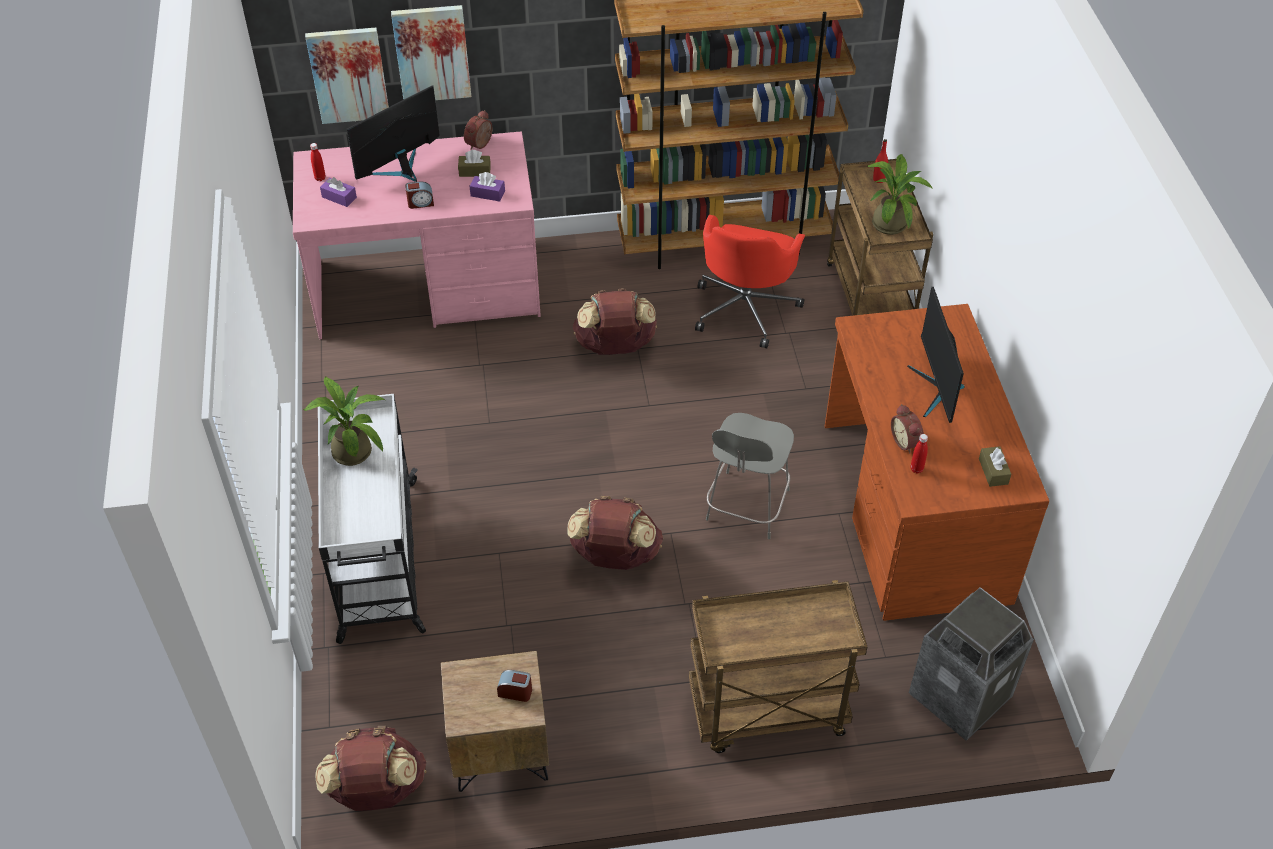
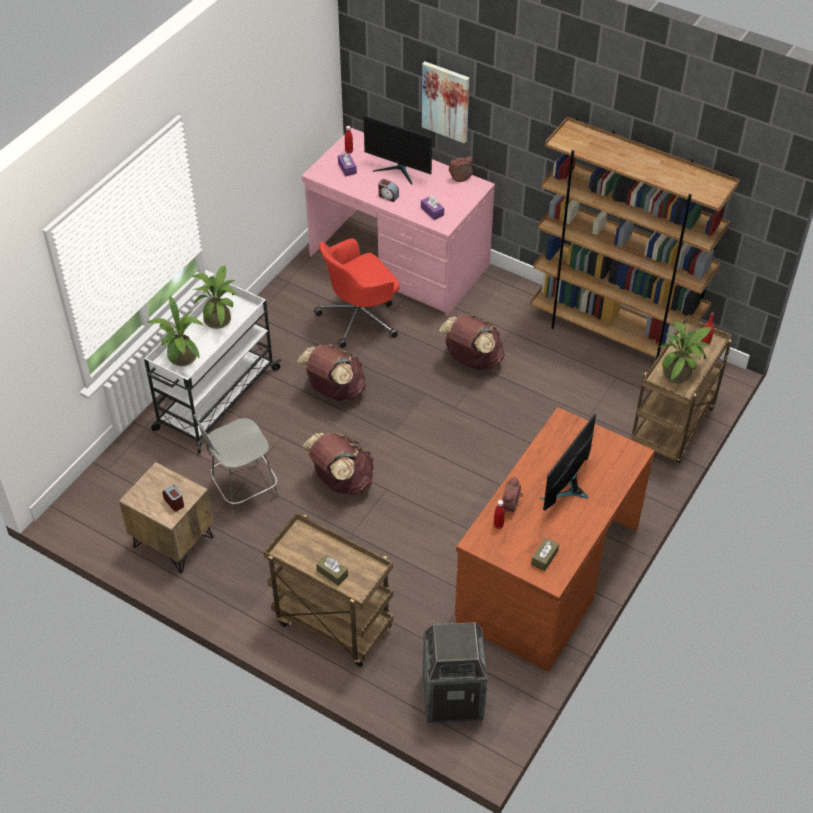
camera: 40 degrees right, 0 degrees up
picture [305,28,389,124] -> none
brown backpack [315,726,427,811] -> brown backpack moved to [297,345,366,401]
monitor [347,85,440,182] -> monitor turned 150 degrees counterclockwise [364,115,432,185]
brown tissue box [458,150,491,177] -> brown tissue box moved to [316,554,348,586]
red office chair [695,215,805,348] -> red office chair moved to [314,238,400,348]
grey stool [706,413,794,539] -> grey stool moved to [193,414,279,516]
none -> potted plant [148,296,204,366]

